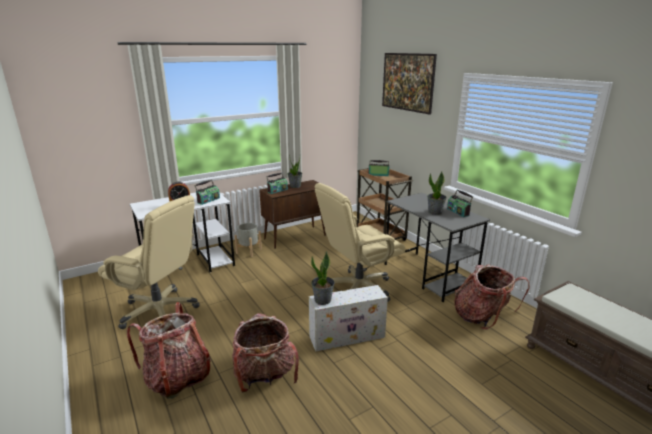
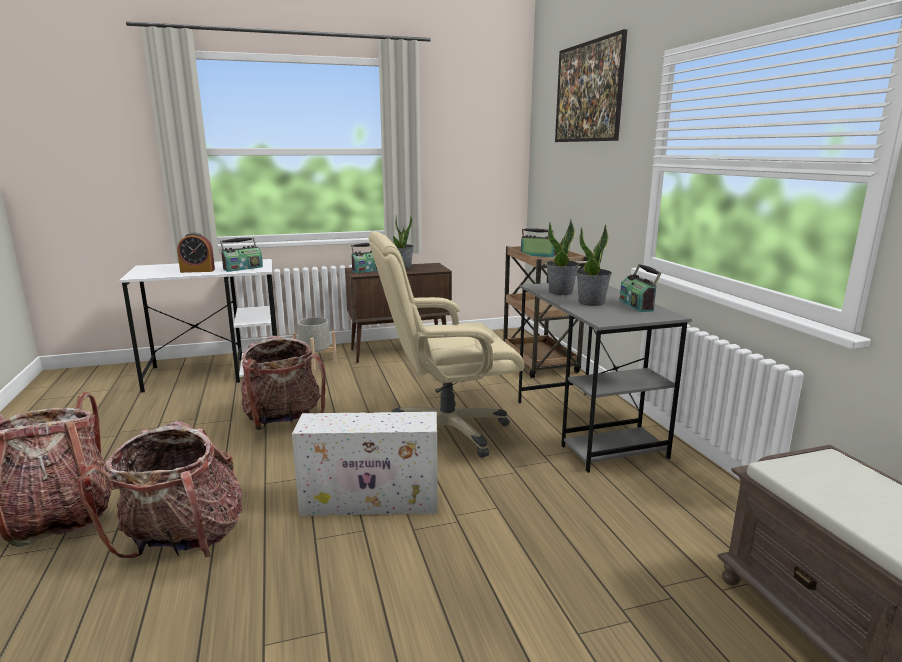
camera: 15 degrees right, 5 degrees down
beige office chair [98,195,200,329] -> none
potted plant [311,251,335,305] -> potted plant moved to [546,219,579,295]
backpack [454,264,530,329] -> backpack moved to [241,336,326,430]

